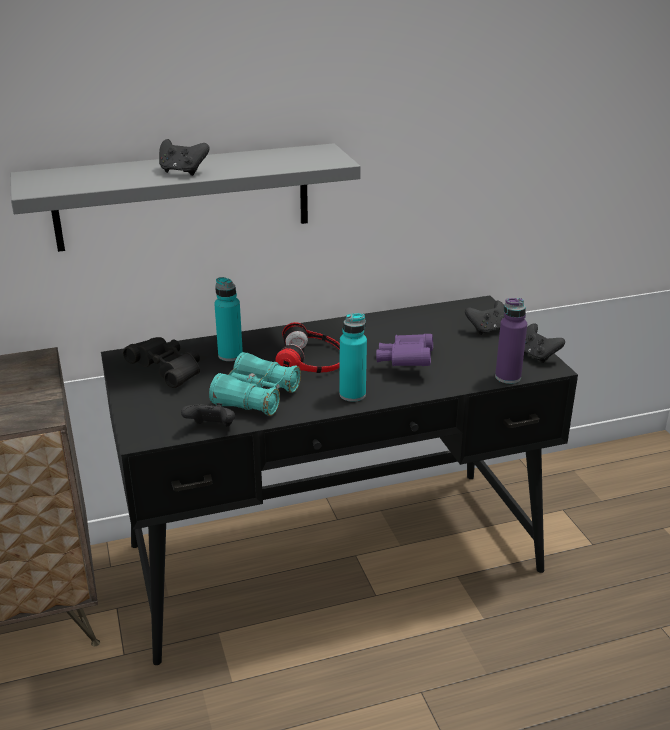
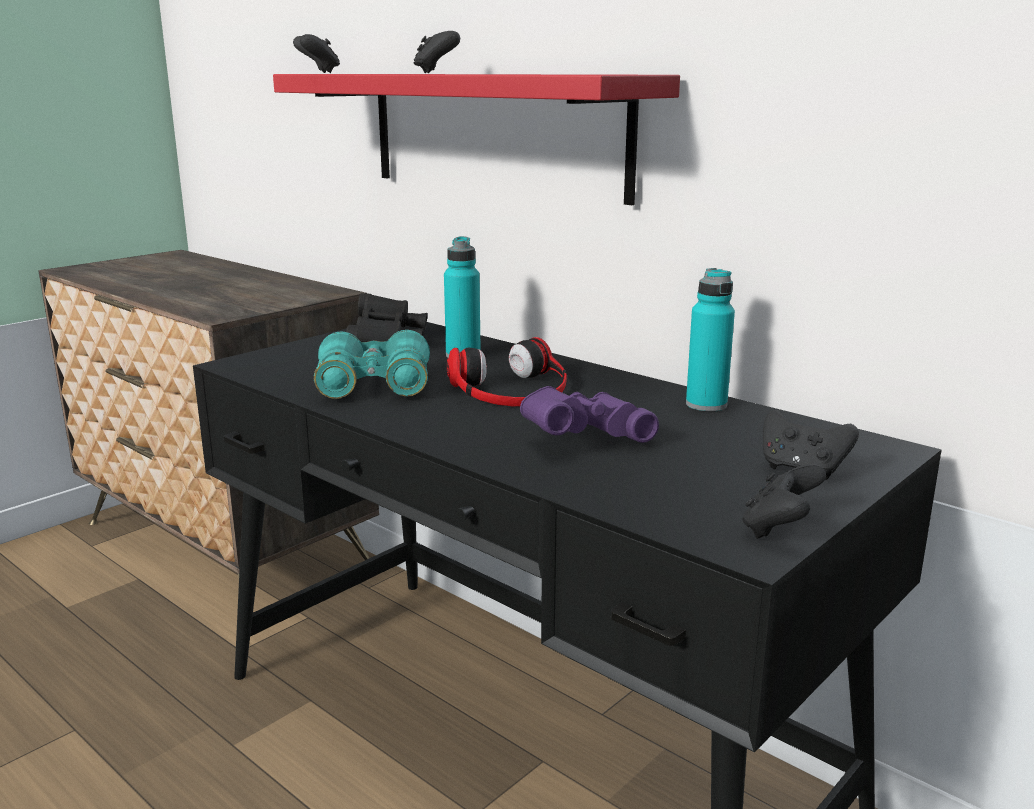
camera: 60 degrees right, 10 degrees down
grey shelf [10,143,361,252] -> red shelf [273,74,680,205]
black game controller [181,403,235,427] -> black game controller moved to [293,34,340,73]
turquoise bottle [339,313,367,402] -> turquoise bottle moved to [686,268,735,411]
purple bottle [495,298,527,384] -> none

